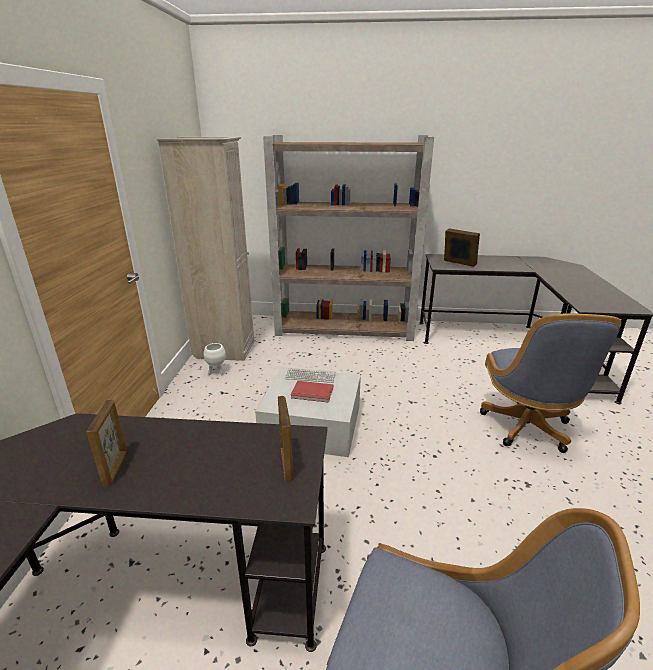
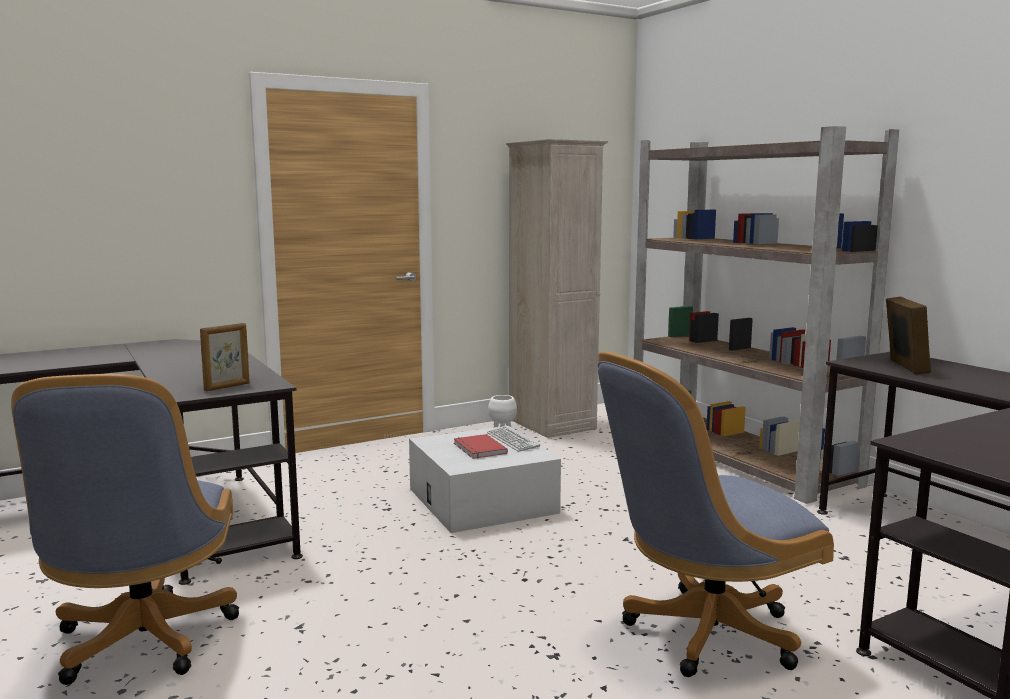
camera: 55 degrees right, 15 degrees down
picture frame [86,399,127,487] -> none

